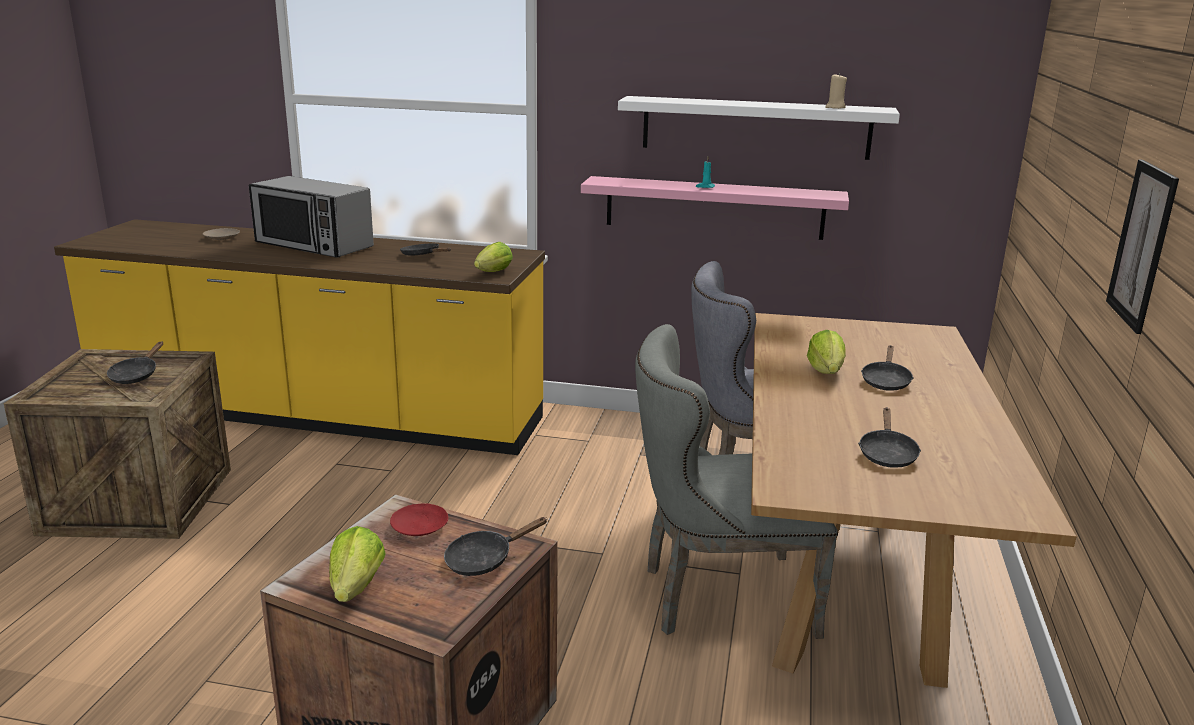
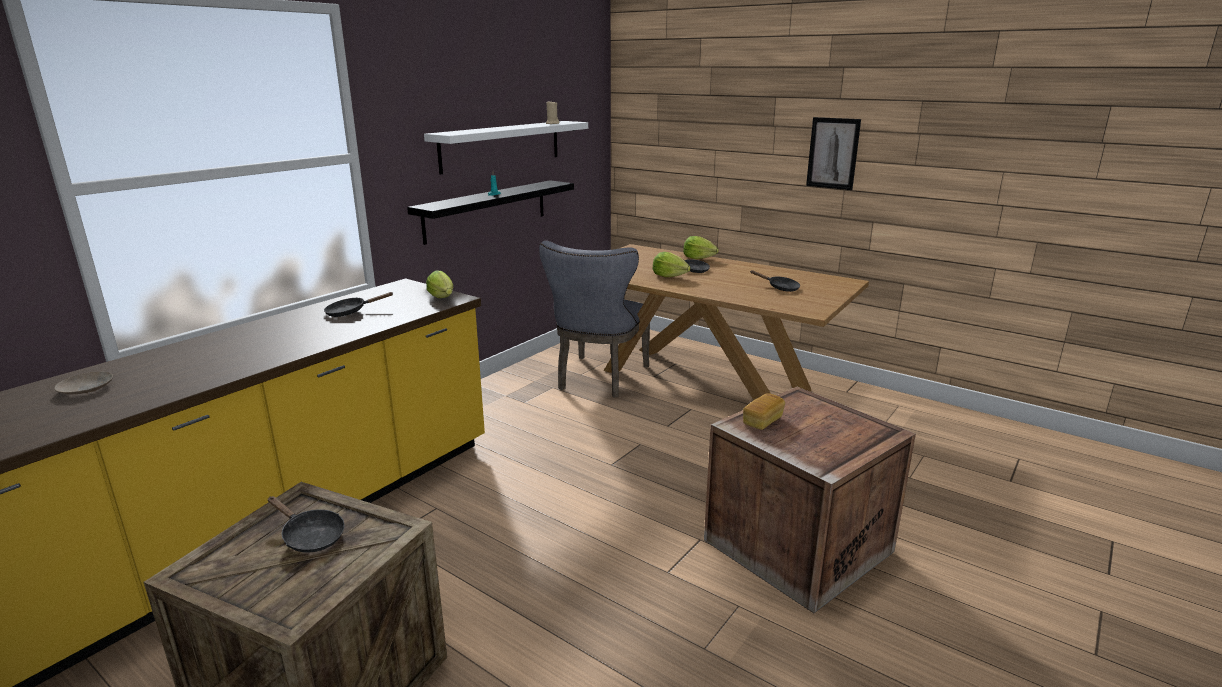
camera: 65 degrees left, 0 degrees up
microwave [249,176,374,257] -> none
lettuce [329,526,386,602] -> lettuce moved to [683,236,719,259]
red plate [390,503,448,536] -> bread [743,393,785,430]
black frying pan [444,517,548,576] -> none
pink shelf [581,176,849,240] -> black shelf [407,180,574,245]
grey chair [635,324,838,639] -> none

